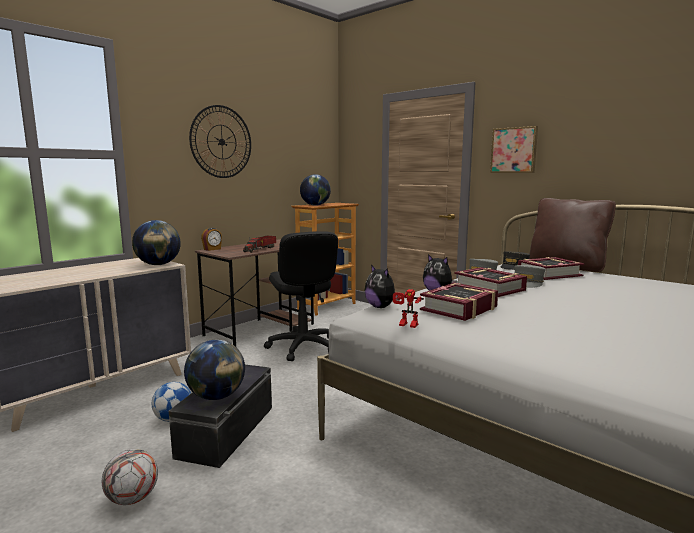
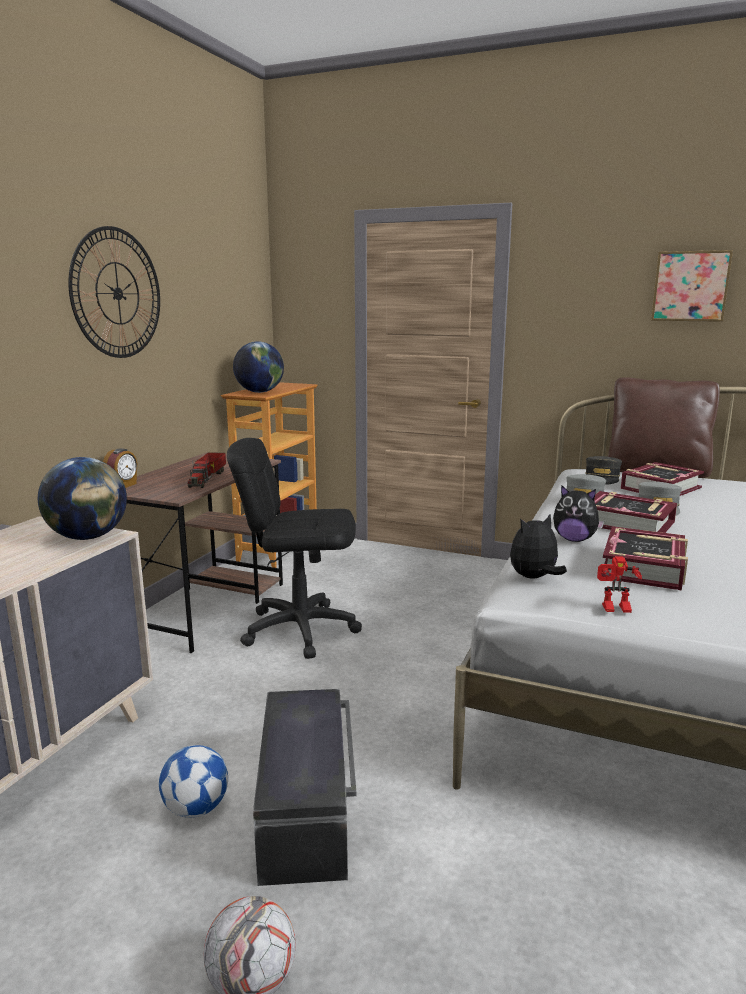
camera: 20 degrees left, 5 degrees up
globe [184,340,245,400] -> none
black office chair [264,231,338,361] -> black office chair turned 135 degrees clockwise [227,438,362,659]
plush toy [365,265,398,308] -> plush toy turned 120 degrees clockwise [510,514,567,578]
picture [490,126,538,173] -> picture moved to [651,250,733,322]

